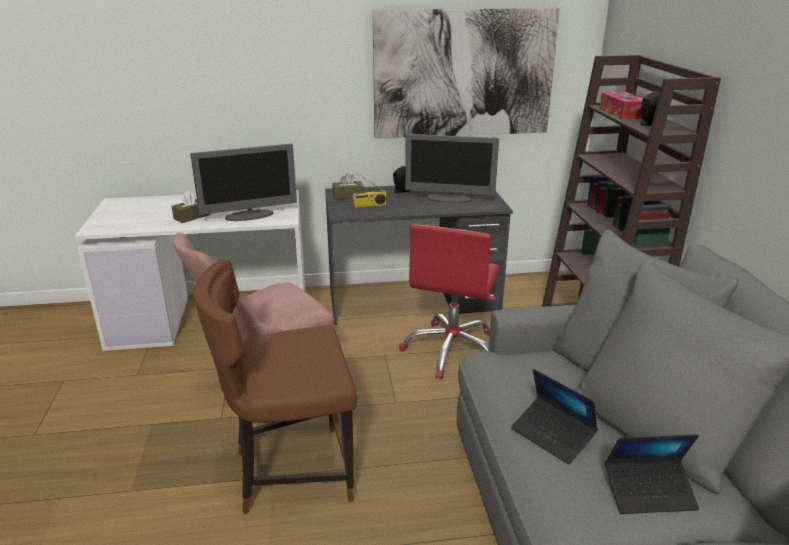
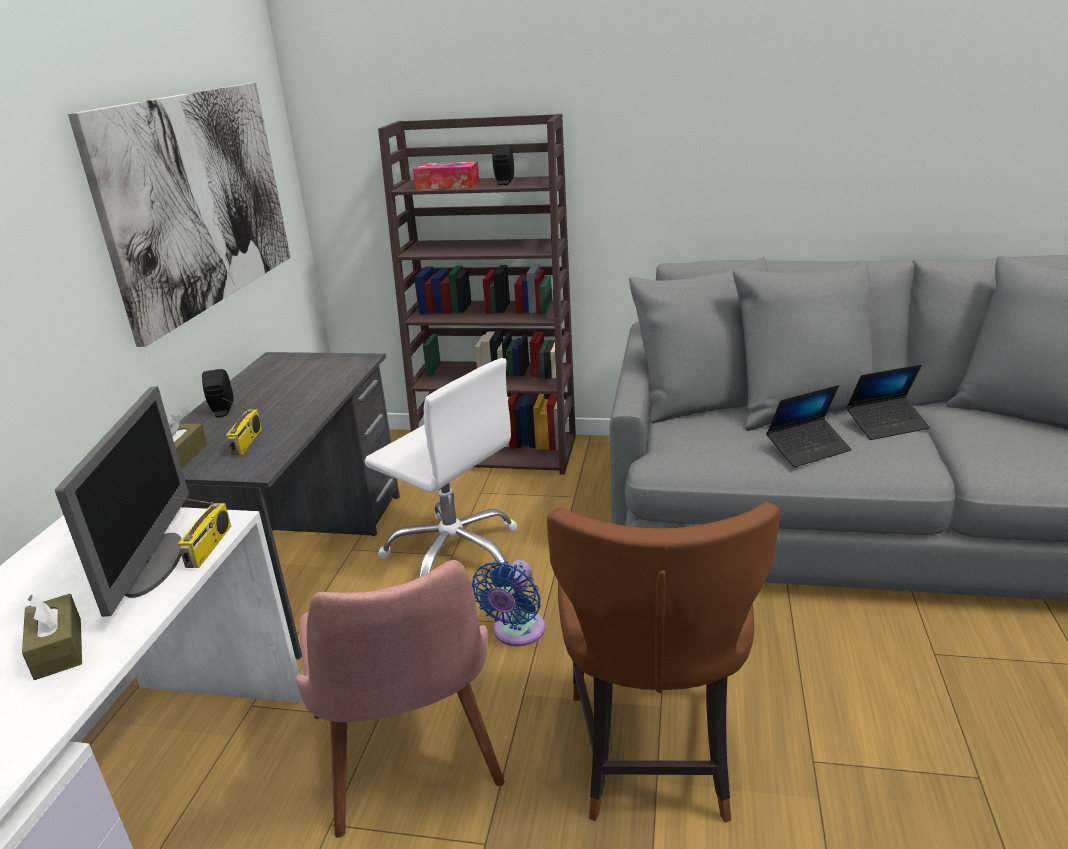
camera: 70 degrees left, 0 degrees up
red office chair [399,224,500,379] -> white office chair [364,358,517,577]
monitor [405,134,499,203] -> none
laptop [605,435,699,514] -> laptop turned 60 degrees clockwise [846,364,930,440]
none -> radio [174,497,231,568]
none -> blue fan [472,560,545,646]

